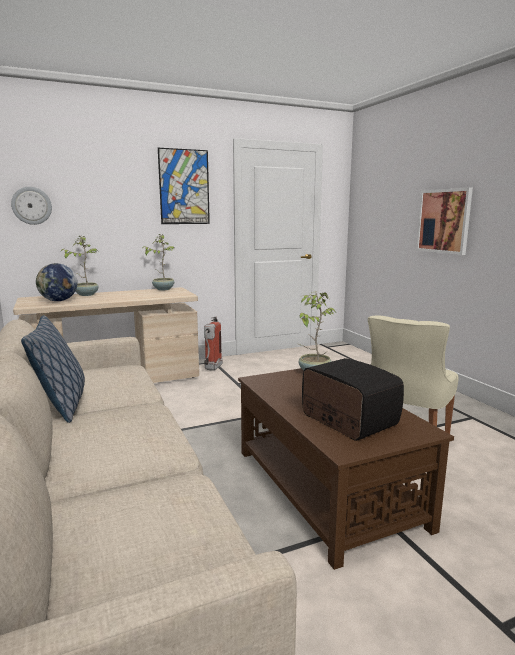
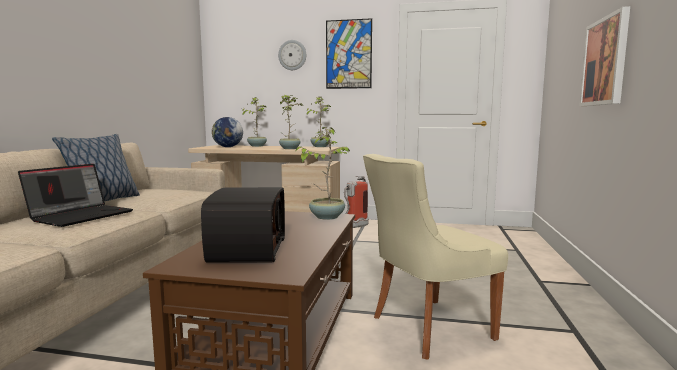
camera: 35 degrees right, 5 degrees down
wall clock [11,187,52,225] -> wall clock moved to [278,40,306,70]
none -> laptop [18,164,133,227]
none -> potted plant [279,95,304,149]

